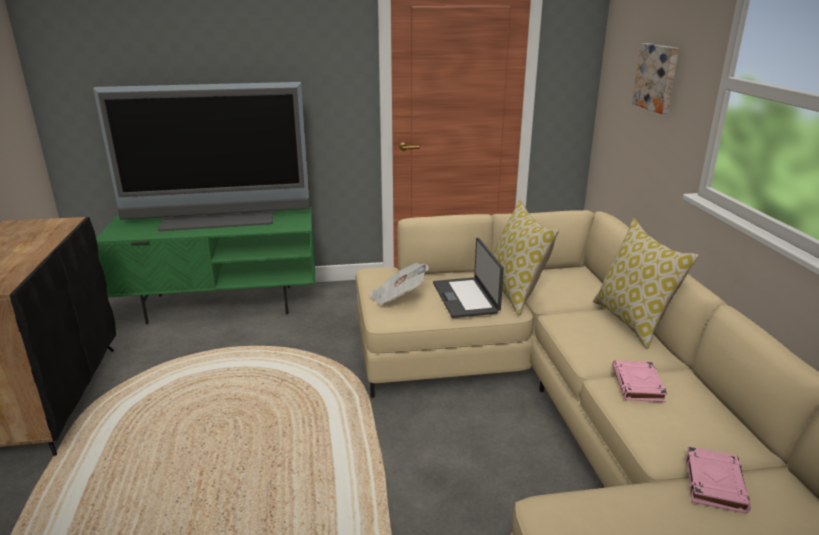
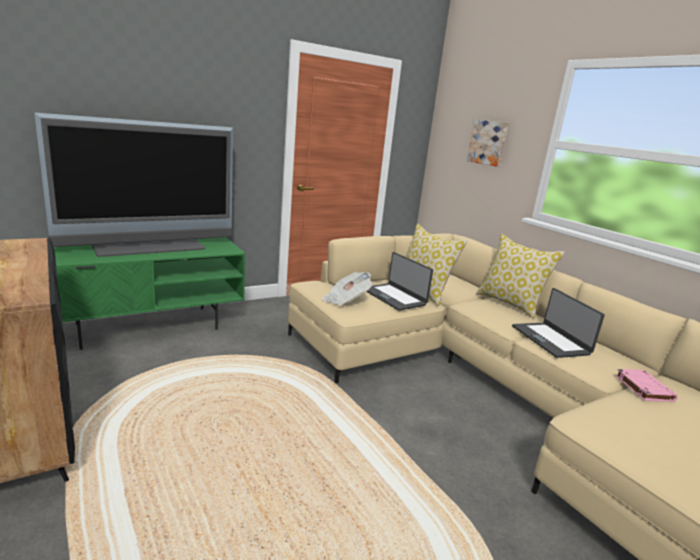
camera: 25 degrees left, 5 degrees down
pink book [612,360,668,402] -> laptop [512,288,605,358]

